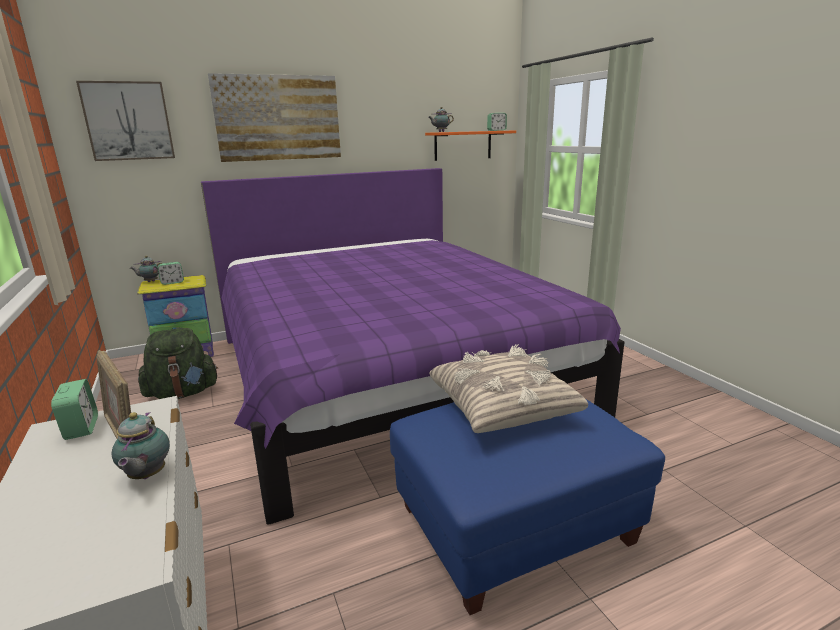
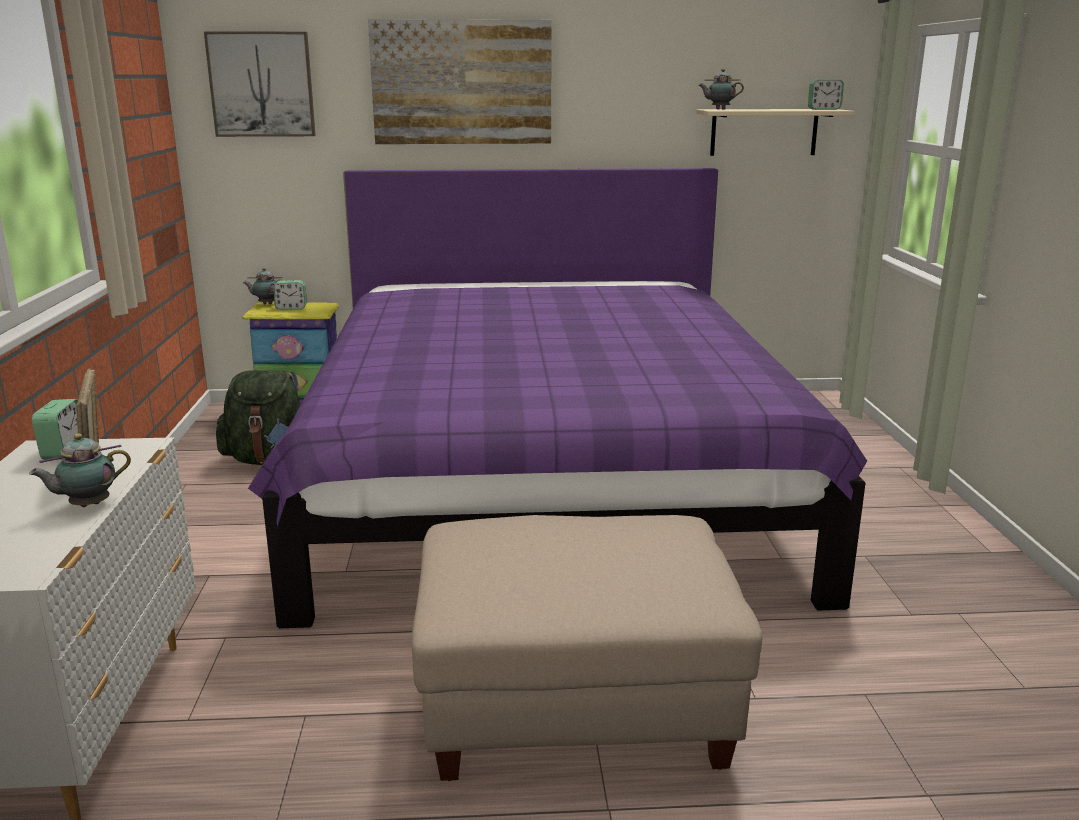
camera: 20 degrees right, 0 degrees up
teapot [112,412,170,479] -> teapot turned 45 degrees clockwise [29,434,131,507]
blue ottoman [390,399,665,615] -> beige ottoman [412,515,763,781]
orange shelf [425,130,516,161] -> beige shelf [696,109,855,156]
beige pillow [429,344,588,433] -> none

